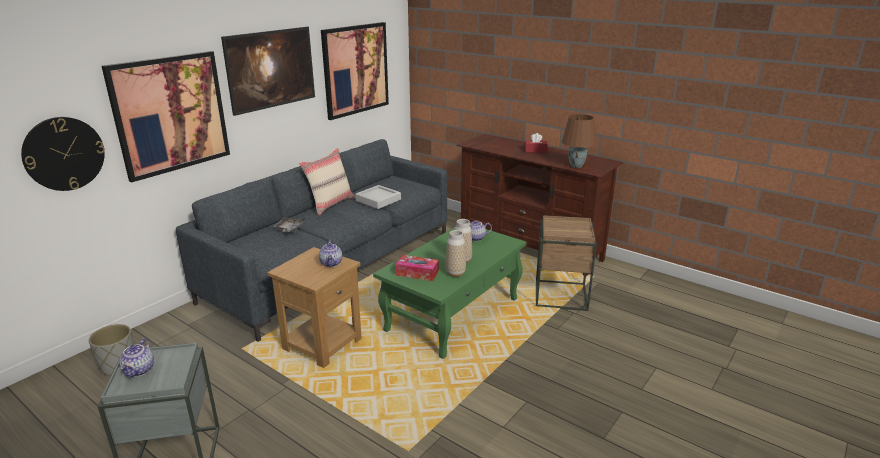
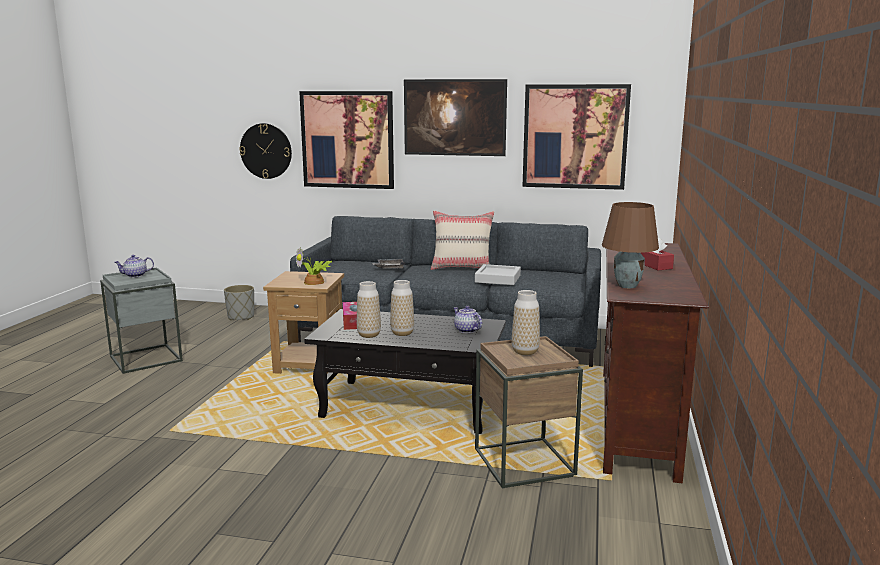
camera: 65 degrees right, 10 degrees down
teapot [319,241,342,267] -> potted plant [296,247,332,285]
green coffee table [373,227,527,359] -> black coffee table [304,309,506,434]
none -> vase [512,290,540,355]

